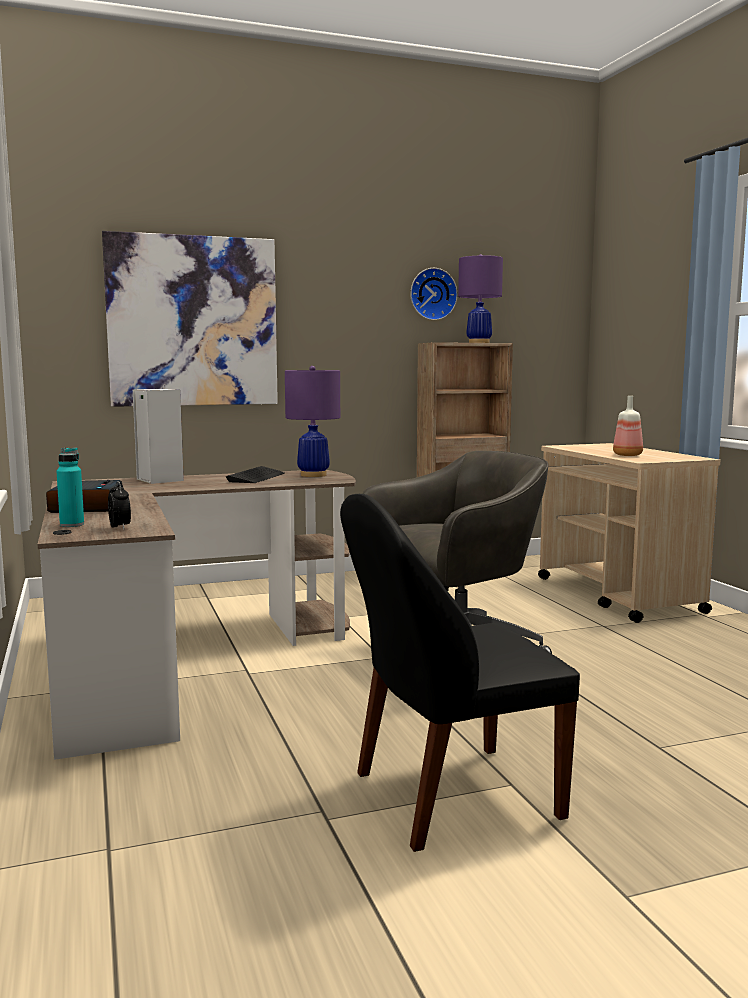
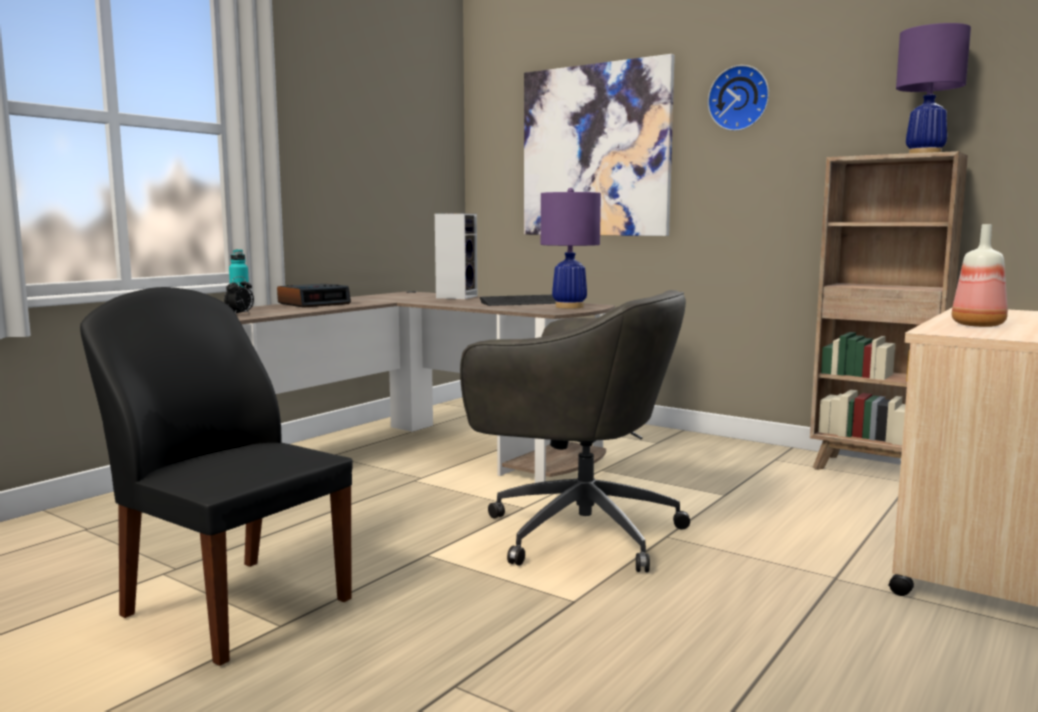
camera: 55 degrees right, 0 degrees up
wall clock [410,268,458,320] -> wall clock moved to [708,65,769,131]

